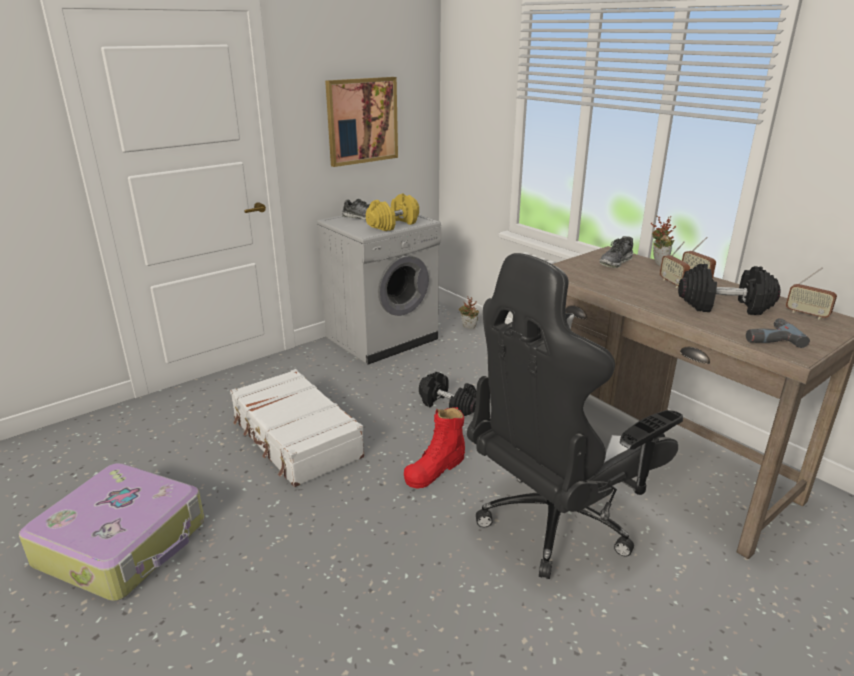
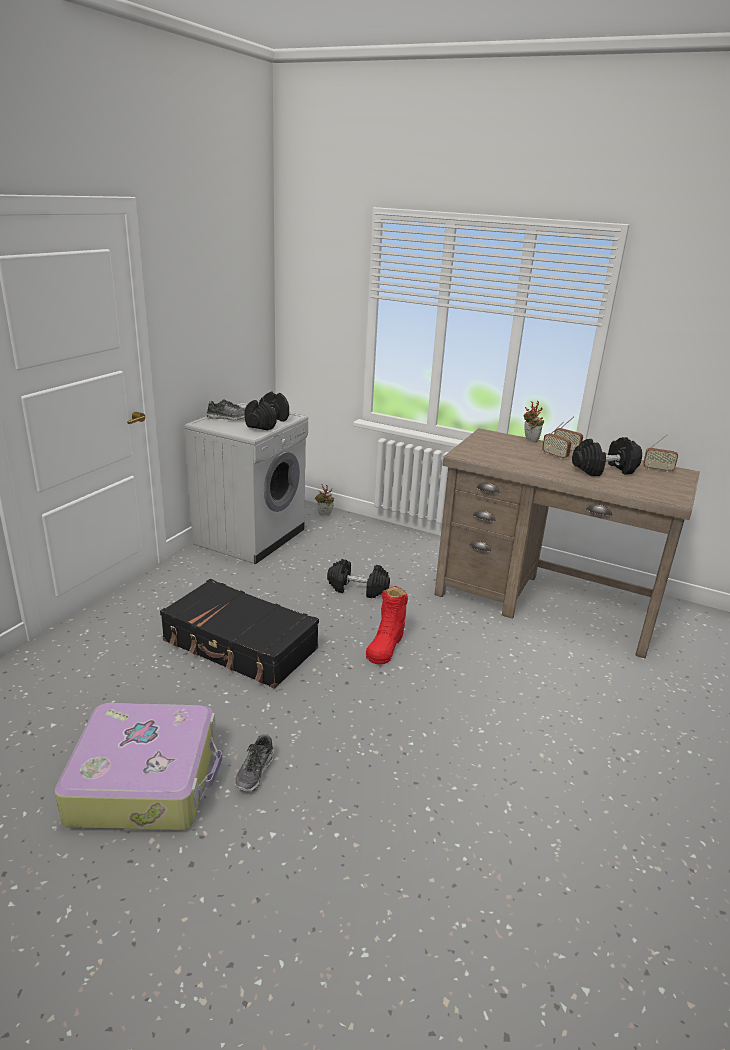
camera: 25 degrees left, 0 degrees up
white suitcase [230,369,365,487] -> black suitcase [160,579,319,689]
picture [325,77,398,167] -> none
yellow dumbbell [366,193,419,231] -> black dumbbell [245,392,289,430]
black office chair [467,253,683,579] -> none
shoe [599,236,633,268] -> shoe moved to [235,734,274,792]
power drill [746,318,810,348] -> none

